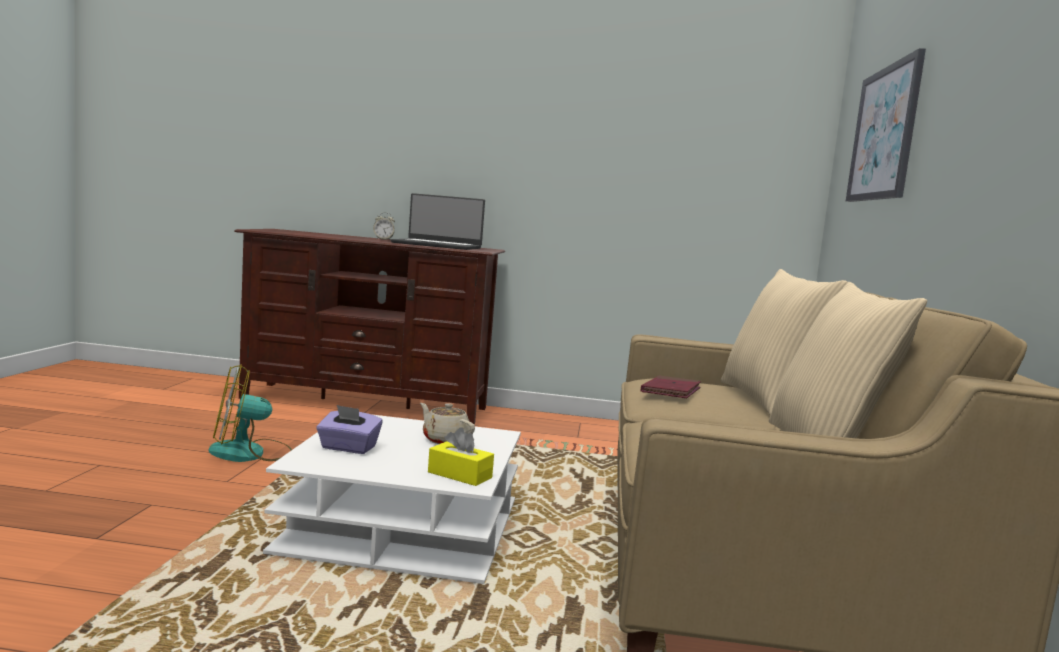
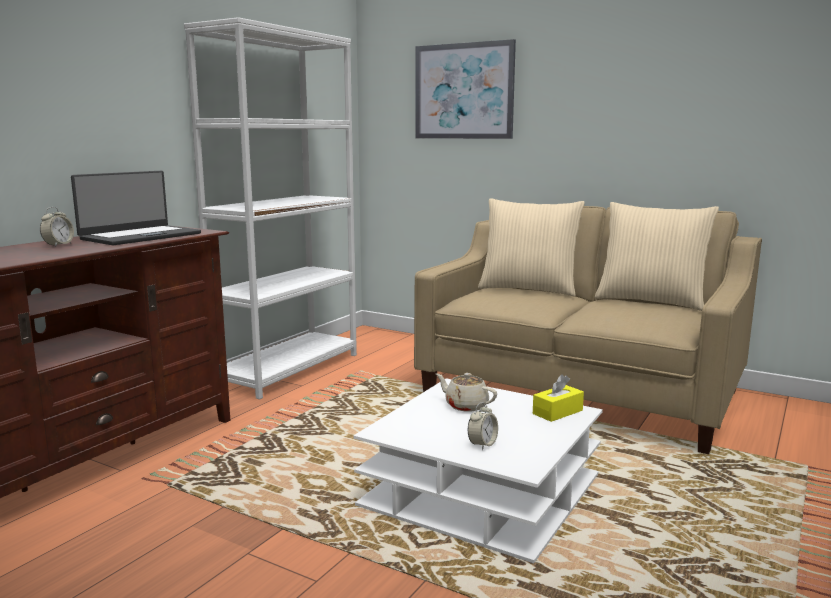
camera: 65 degrees left, 5 degrees up
fan [208,364,292,462] -> none
purple tissue box [316,405,383,454] -> alarm clock [468,402,498,450]
beige teapot [420,403,475,444] -> beige teapot turned 60 degrees clockwise [436,373,497,412]
red book [641,375,701,398] -> none
none -> white bookcase [184,17,357,399]

